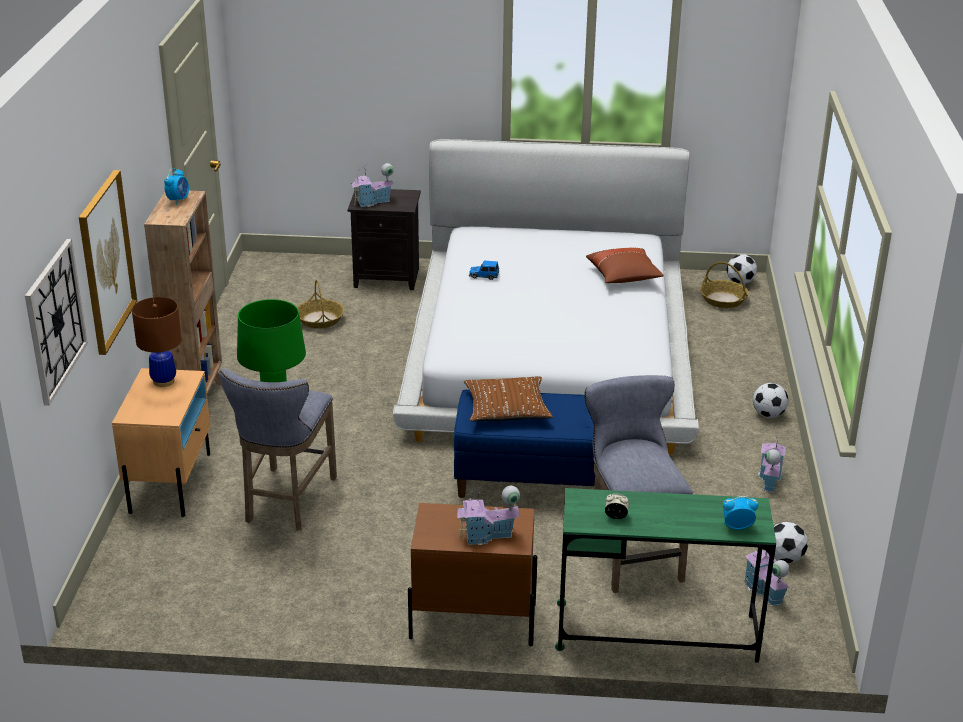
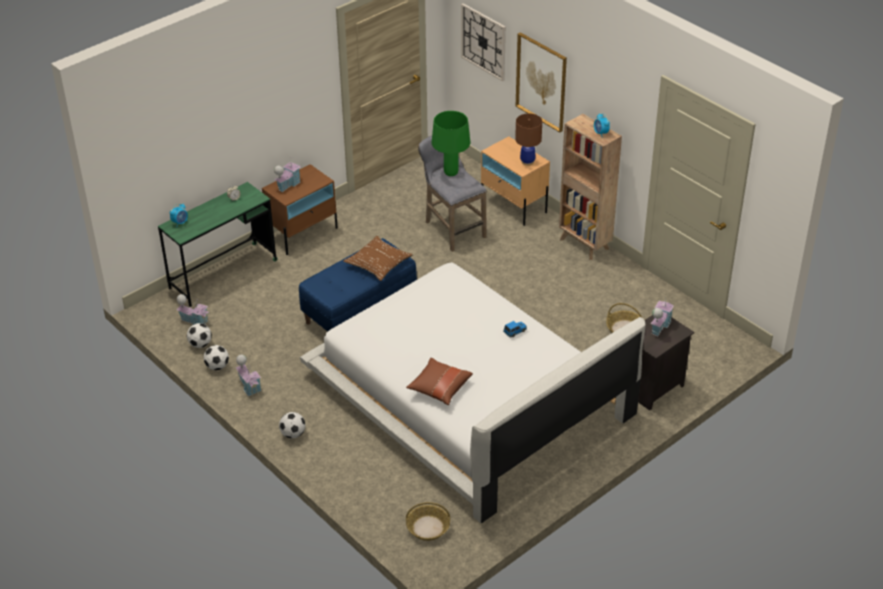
camera: 135 degrees right, 10 degrees up
grey stool [584,375,693,593] -> none
football [727,254,757,284] -> football moved to [204,345,229,370]

